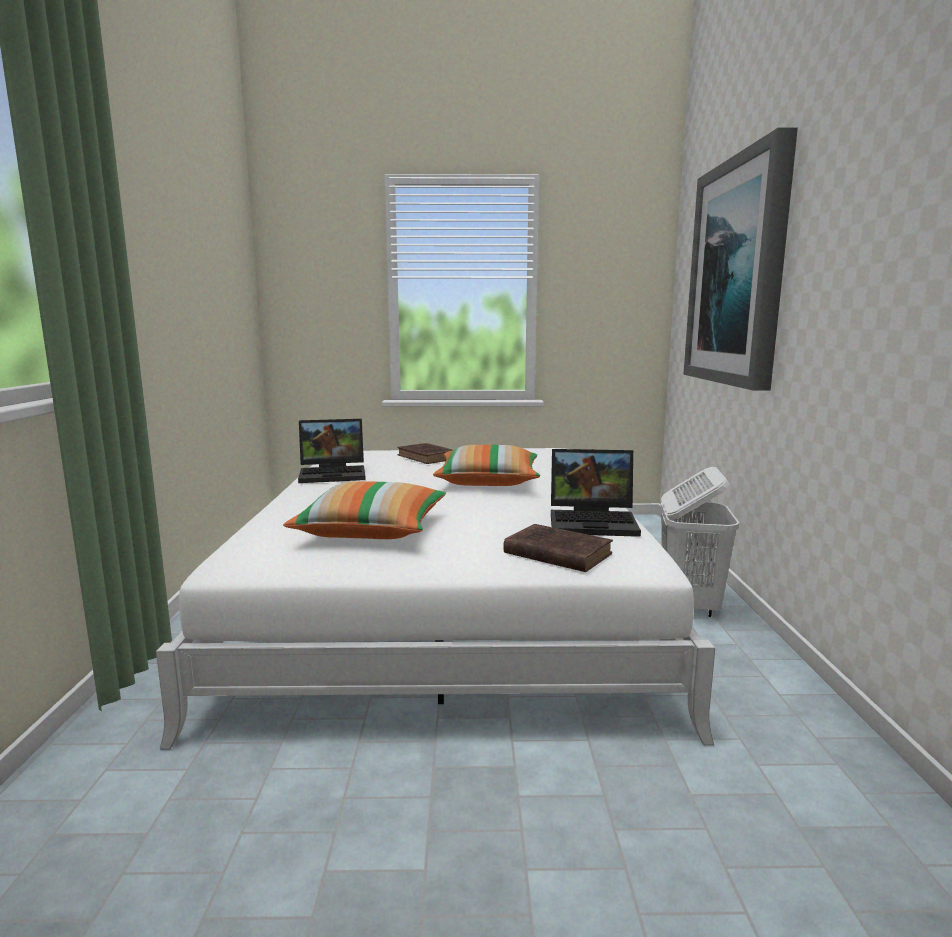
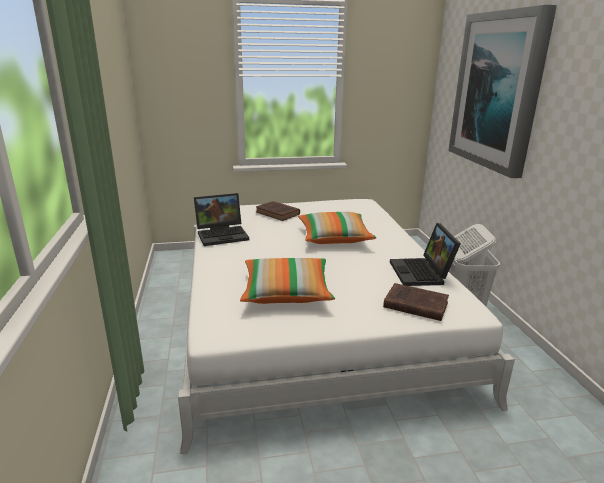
camera: 10 degrees left, 10 degrees up
laptop [551,449,641,537] -> laptop turned 90 degrees clockwise [390,223,460,286]

